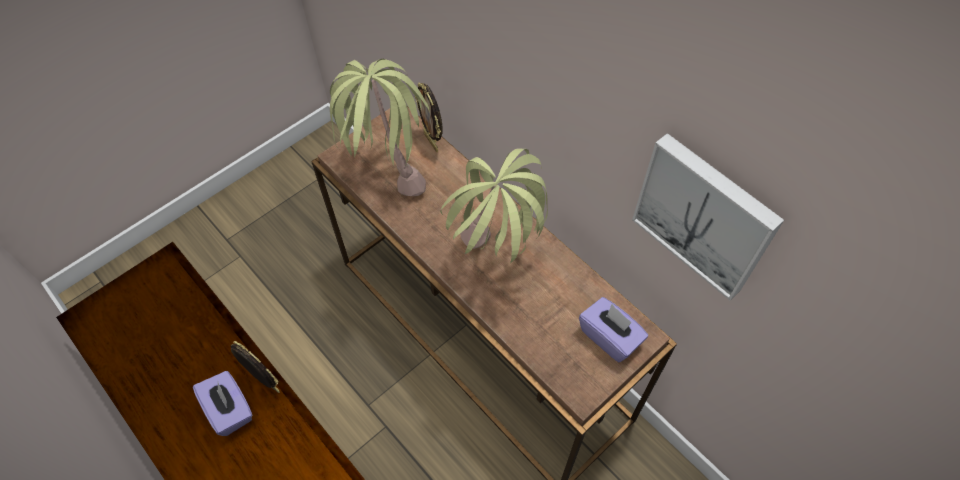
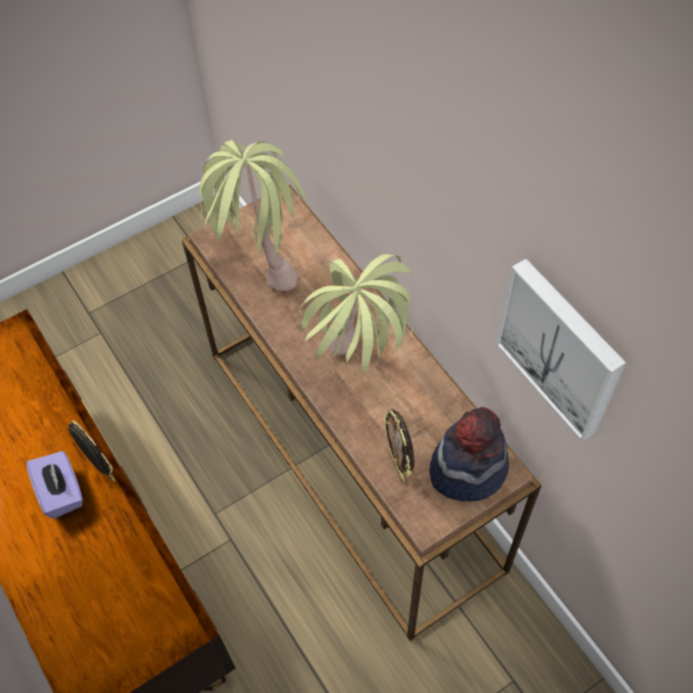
camera: 10 degrees right, 0 degrees up
picture frame [415,82,443,152] -> picture frame moved to [383,409,414,484]
purple tissue box [579,297,648,363] -> hat [429,407,509,502]

